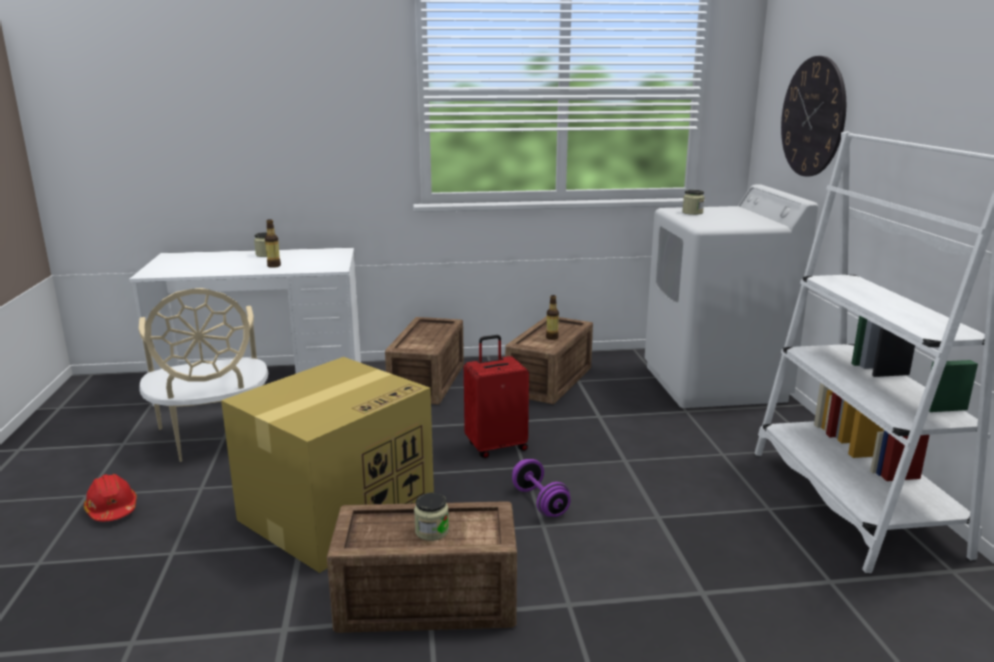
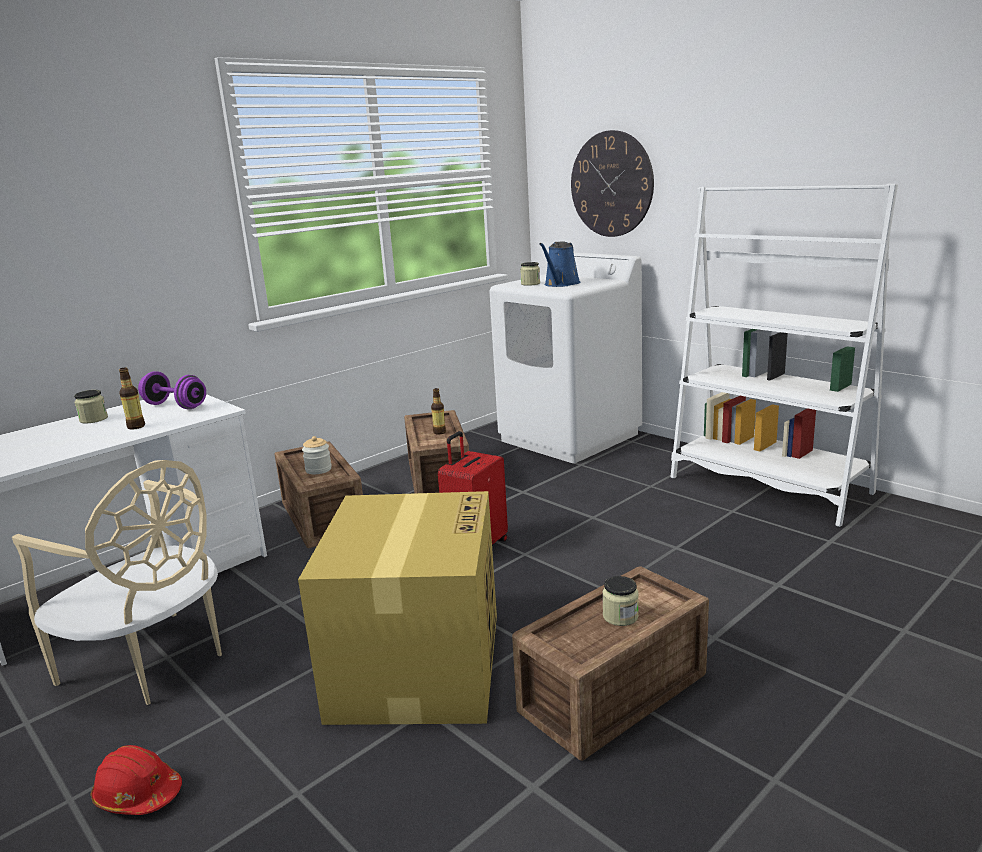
camera: 35 degrees left, 0 degrees up
purple dumbbell [512,459,571,517] -> purple dumbbell moved to [138,371,206,409]
none -> jar [302,436,332,474]
none -> blue watering can [539,242,581,287]

